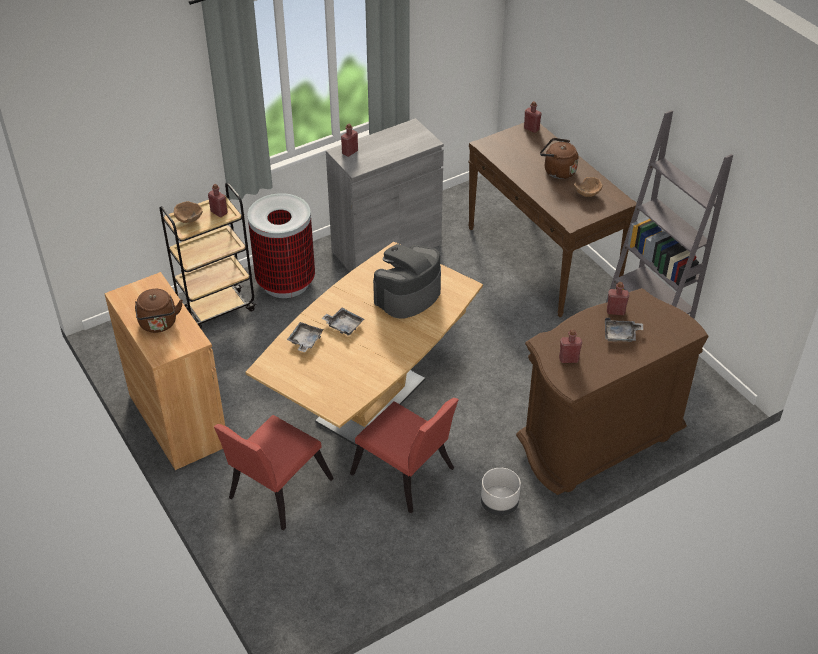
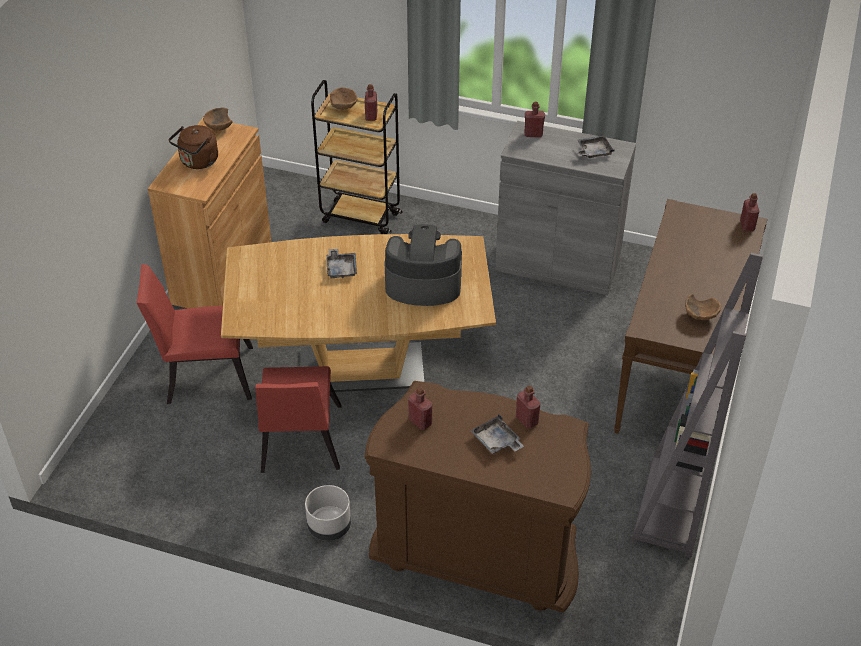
camera: 50 degrees right, 0 degrees up
trash can [247,193,315,298] -> none
grey tray [287,322,324,352] -> grey tray moved to [576,136,615,158]
brown kettle [540,138,578,179] -> none
none -> brown bowl [203,107,233,130]

